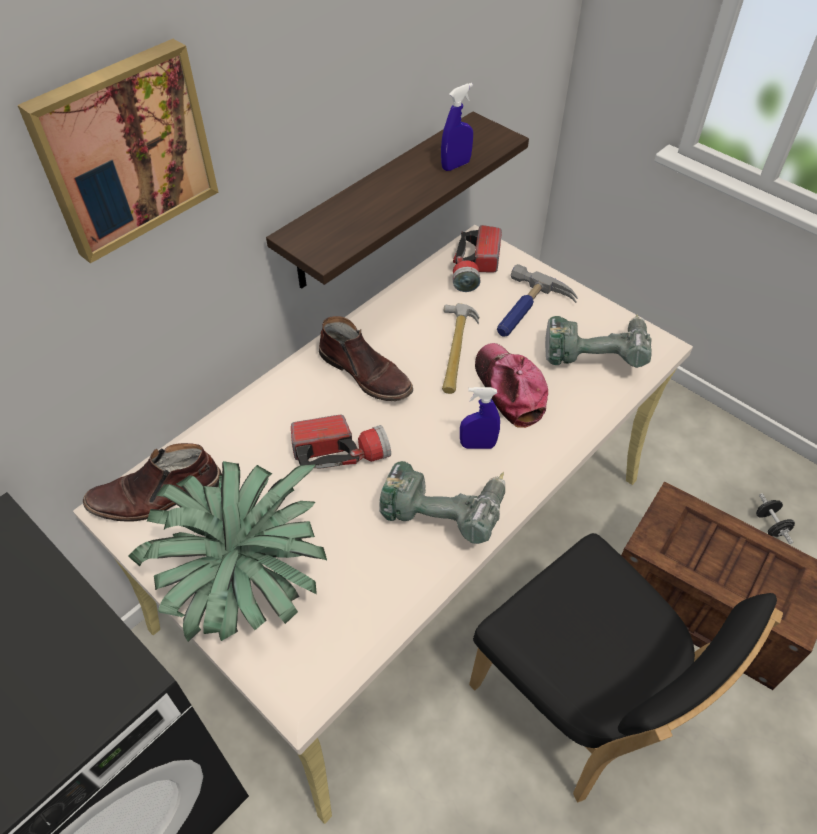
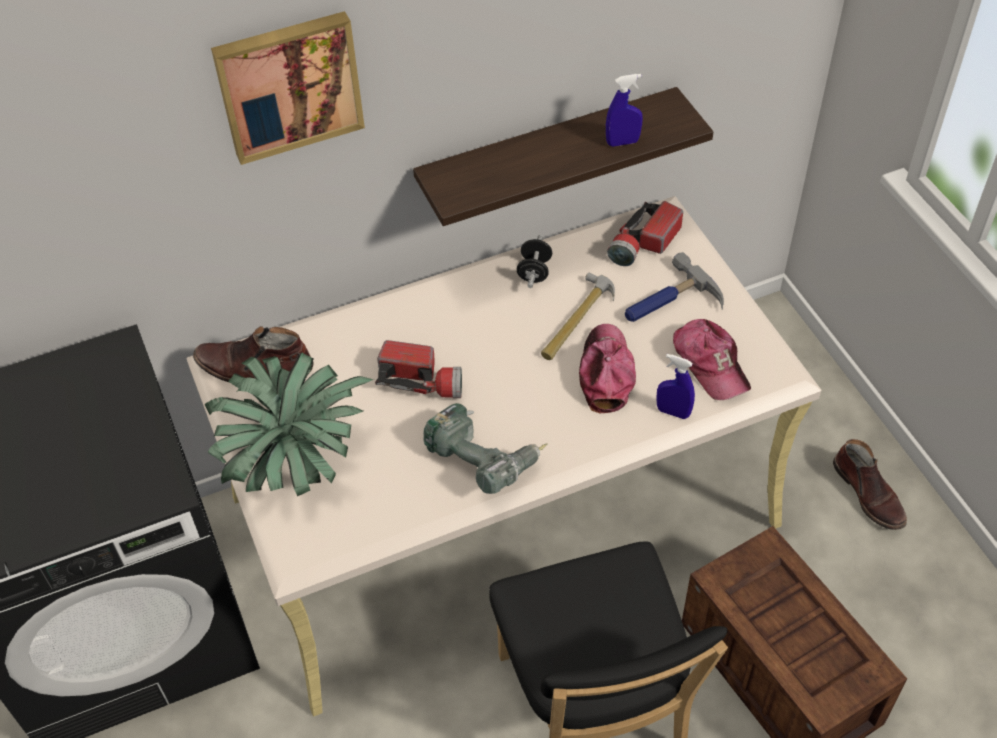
camera: 25 degrees right, 0 degrees up
brown boot [319,316,413,401] -> brown boot moved to [833,439,907,530]
blue spray bottle [460,387,500,449] -> blue spray bottle moved to [656,354,695,419]
power drill [545,315,652,368] -> cap [673,319,751,400]
black dumbbell [756,493,795,544] -> black dumbbell moved to [517,235,552,288]

